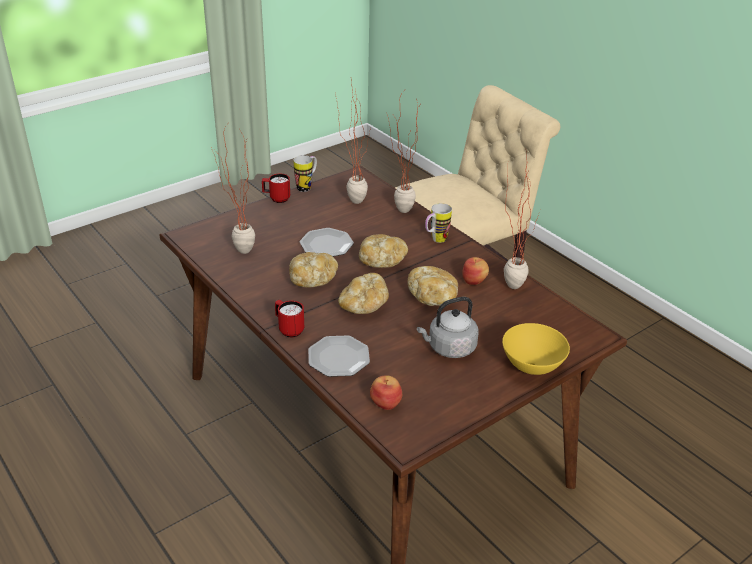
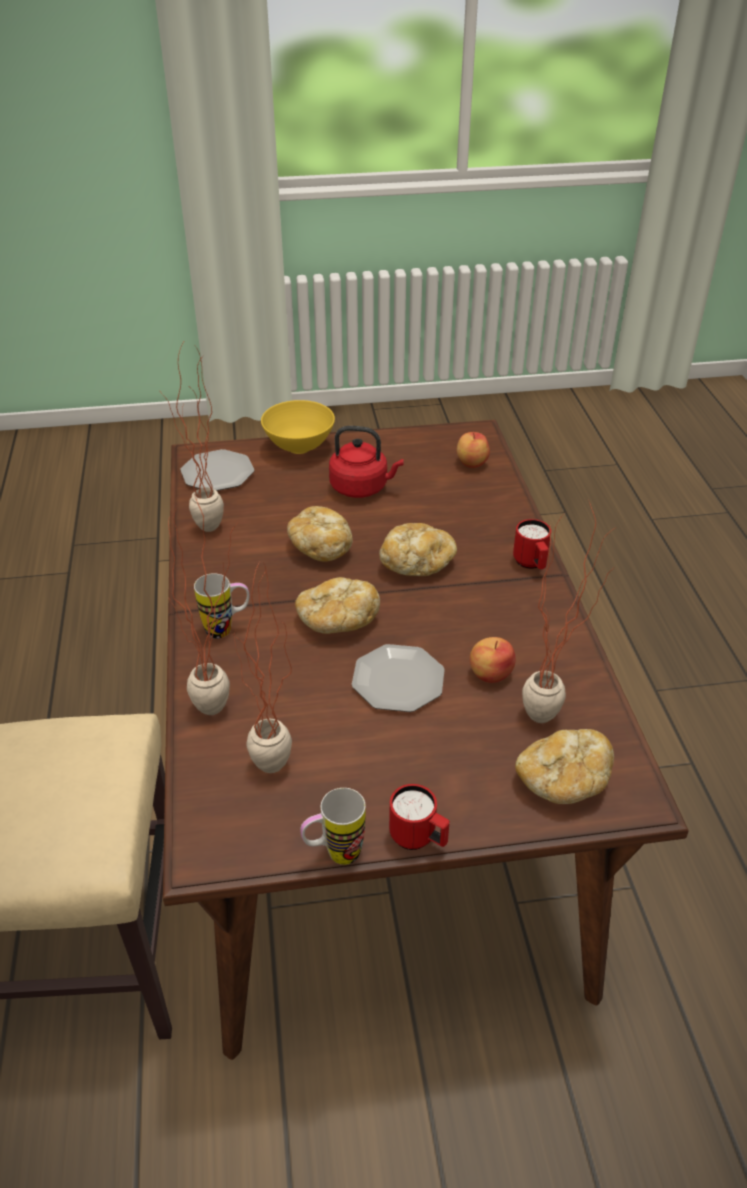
camera: 150 degrees left, 5 degrees up
bread [289,252,338,288] -> bread moved to [515,729,614,804]
plate [308,336,370,377] -> plate moved to [180,449,254,491]
grey kettle [417,297,478,358] -> red kettle [329,426,404,498]
apple [462,257,489,285] -> apple moved to [470,637,516,683]

